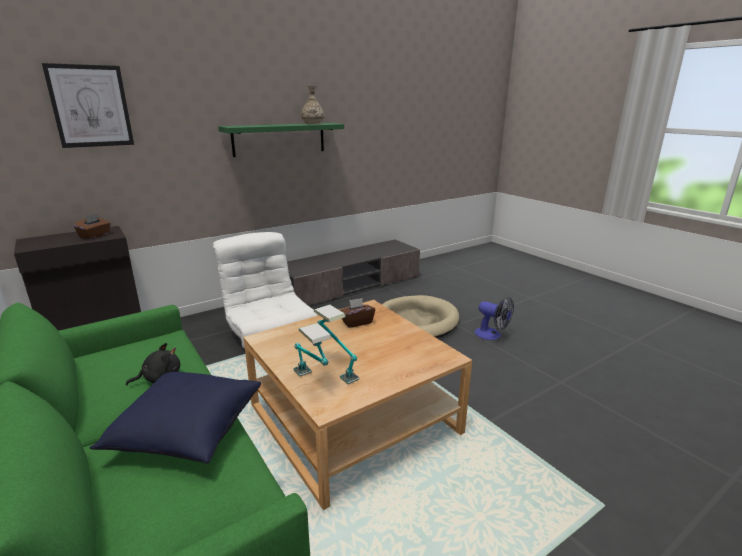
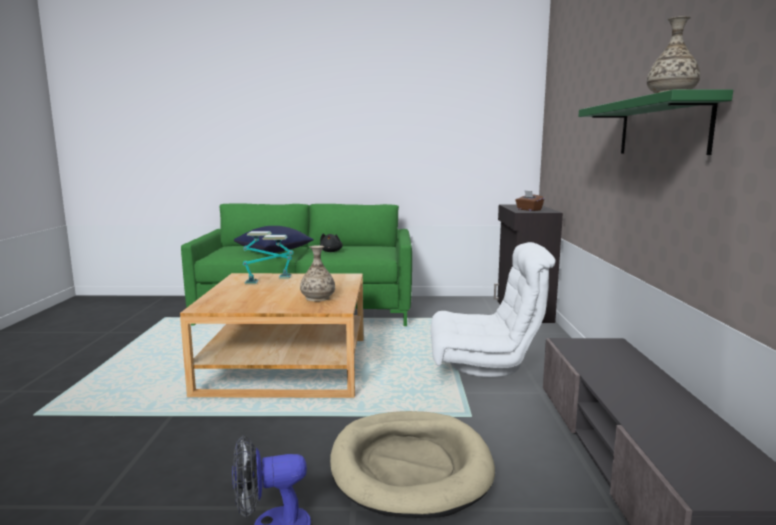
camera: 125 degrees right, 10 degrees down
picture [42,63,134,148] -> none
brown tissue box [340,298,375,328] -> vase [300,245,335,302]

